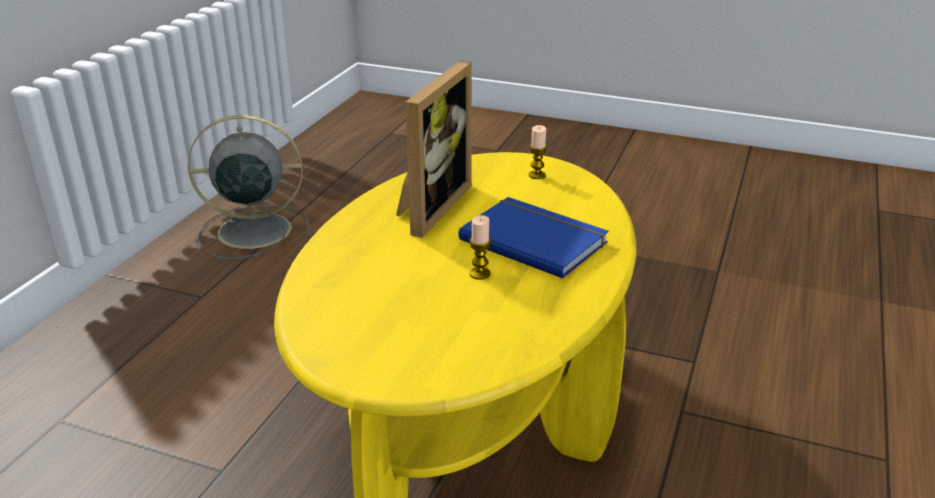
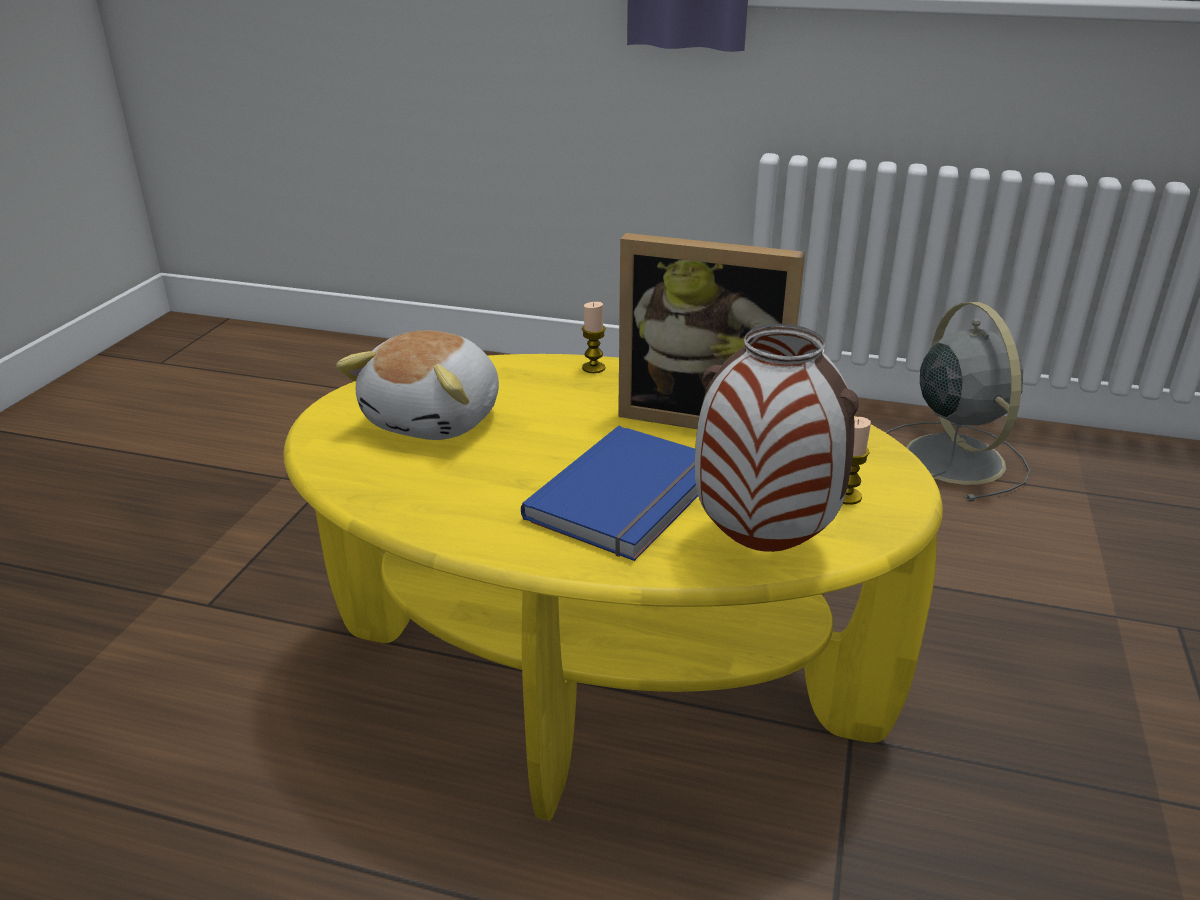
camera: 85 degrees right, 0 degrees up
candle [469,215,491,280] -> candle moved to [582,302,606,373]
none -> plush toy [336,331,499,440]
none -> vase [695,324,859,552]

